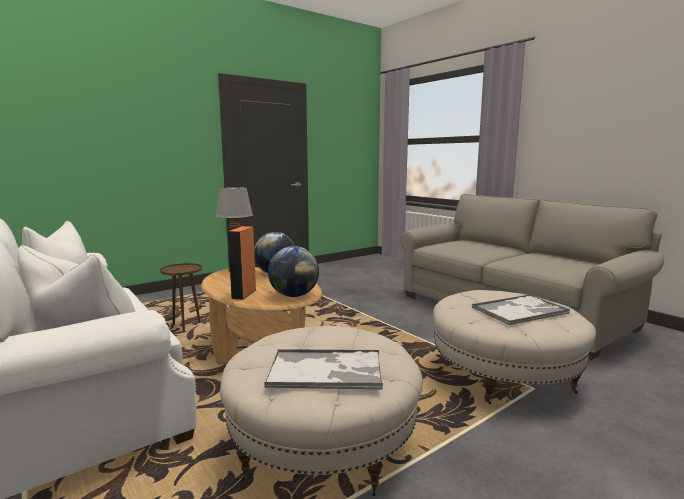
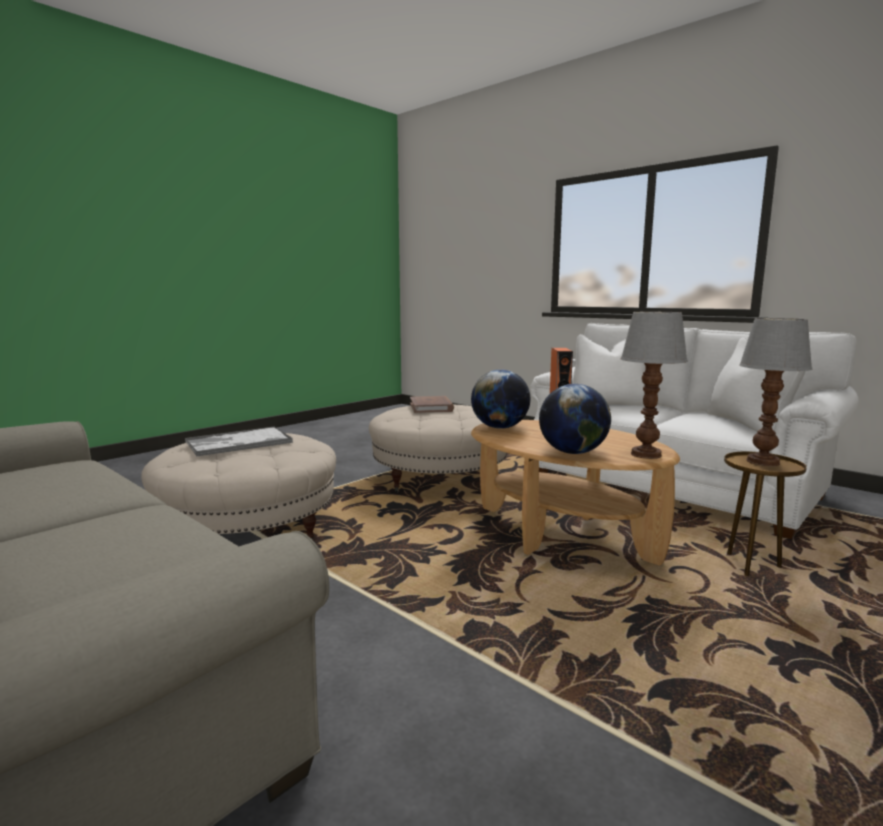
camera: 170 degrees right, 0 degrees up
tray [264,349,383,390] -> brown book [410,396,454,413]
none -> table lamp [739,318,812,466]

